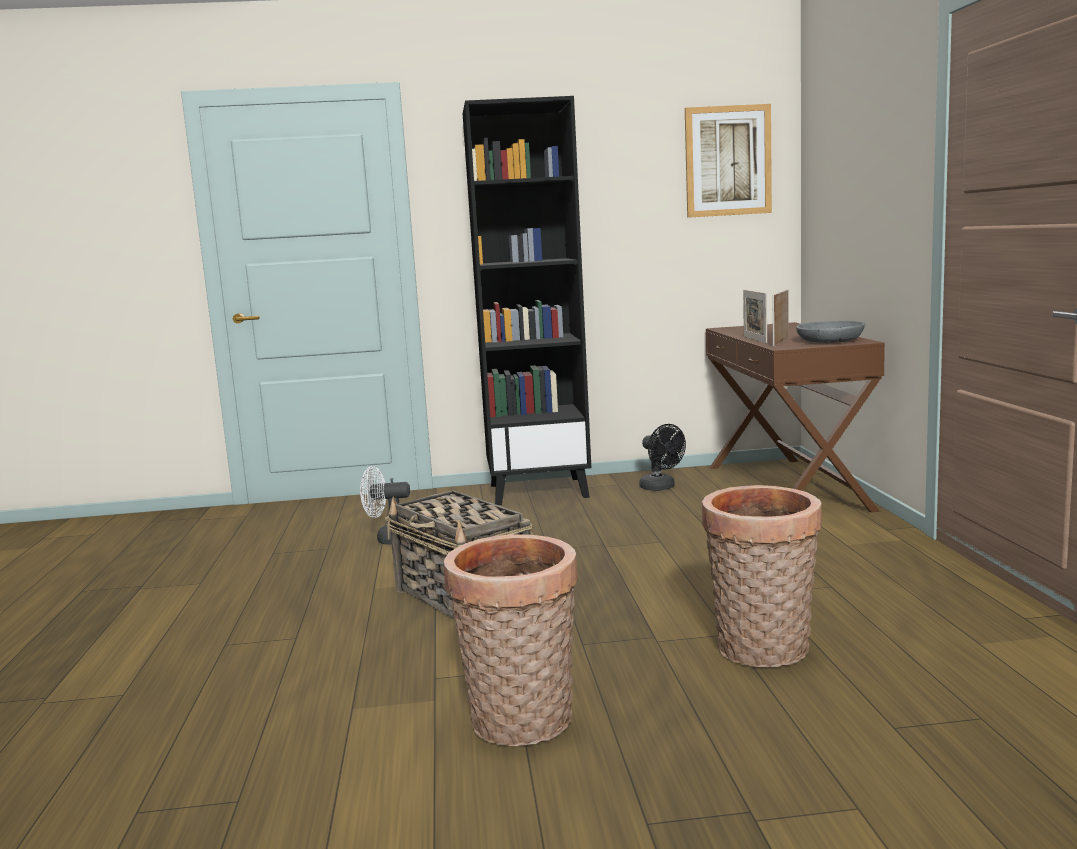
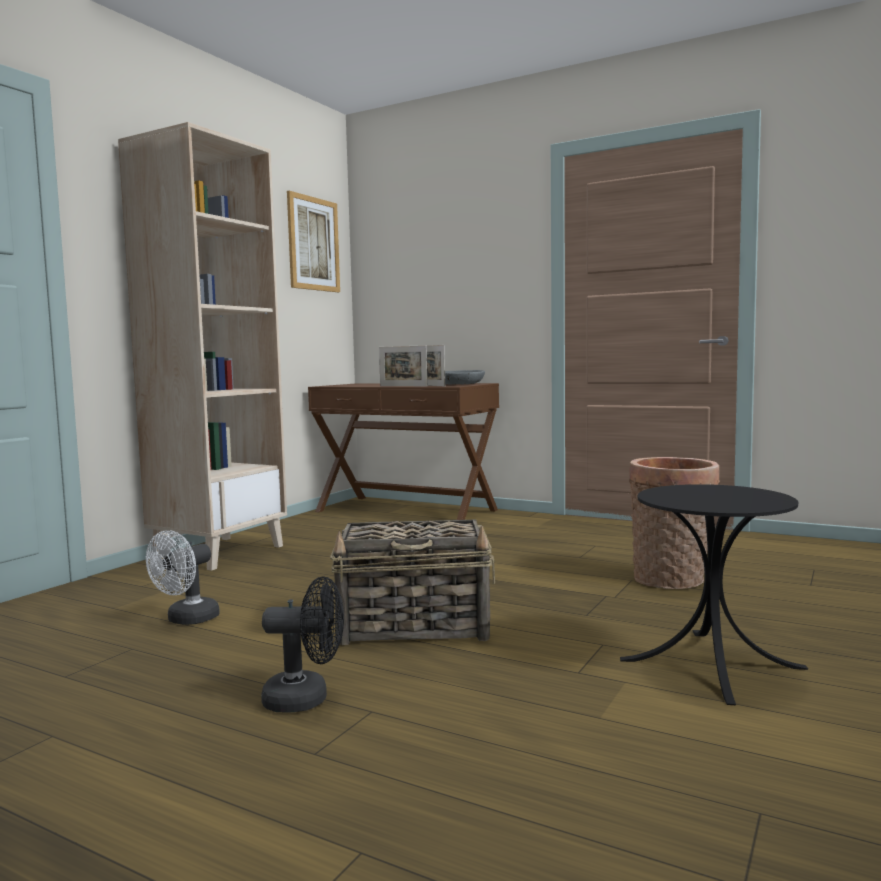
camera: 55 degrees left, 5 degrees down
basket [444,534,578,746] -> black side table [620,484,808,705]
black bookcase [463,96,591,505] -> beige bookcase [118,122,287,571]
black fan [639,424,686,491] -> black fan moved to [262,577,344,713]

